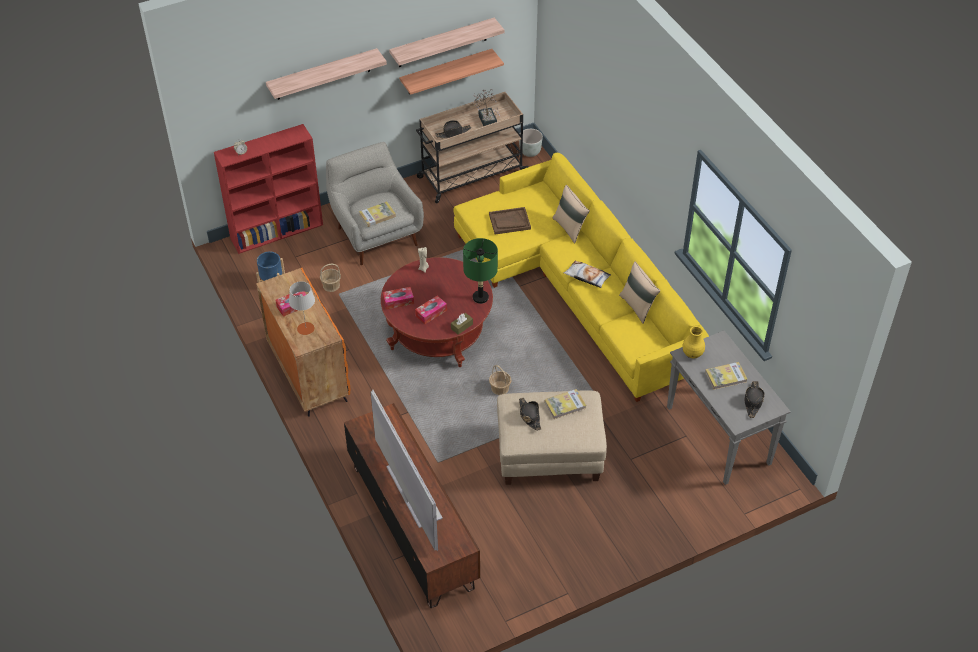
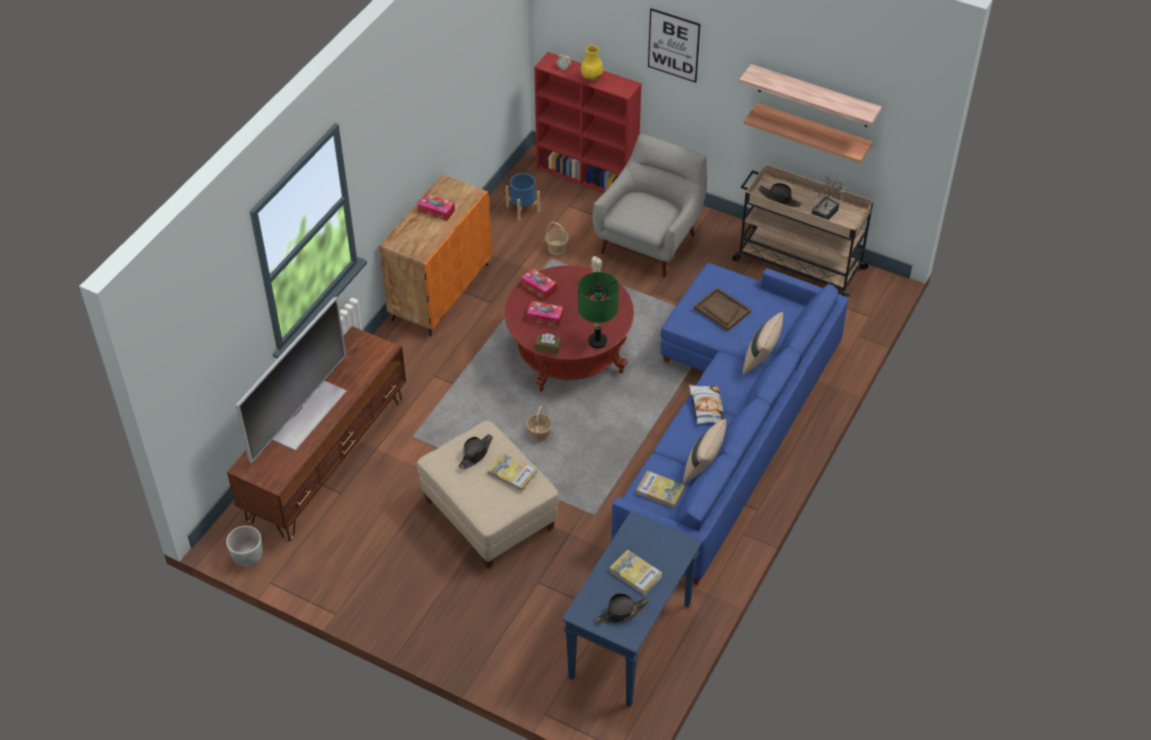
camera: 55 degrees right, 0 degrees up
shelf [266,48,387,100] -> picture [648,8,700,83]
grey table lamp [289,281,315,335] -> none
book [359,201,396,227] -> book moved to [636,471,685,508]
yellow sofa [453,153,709,402] -> blue sofa [611,263,849,585]
grey planter [519,129,543,157] -> grey planter moved to [226,526,263,566]
grey console table [667,331,791,485] -> blue console table [562,511,702,707]
yellow vase [682,326,705,359] -> yellow vase moved to [580,45,603,82]

